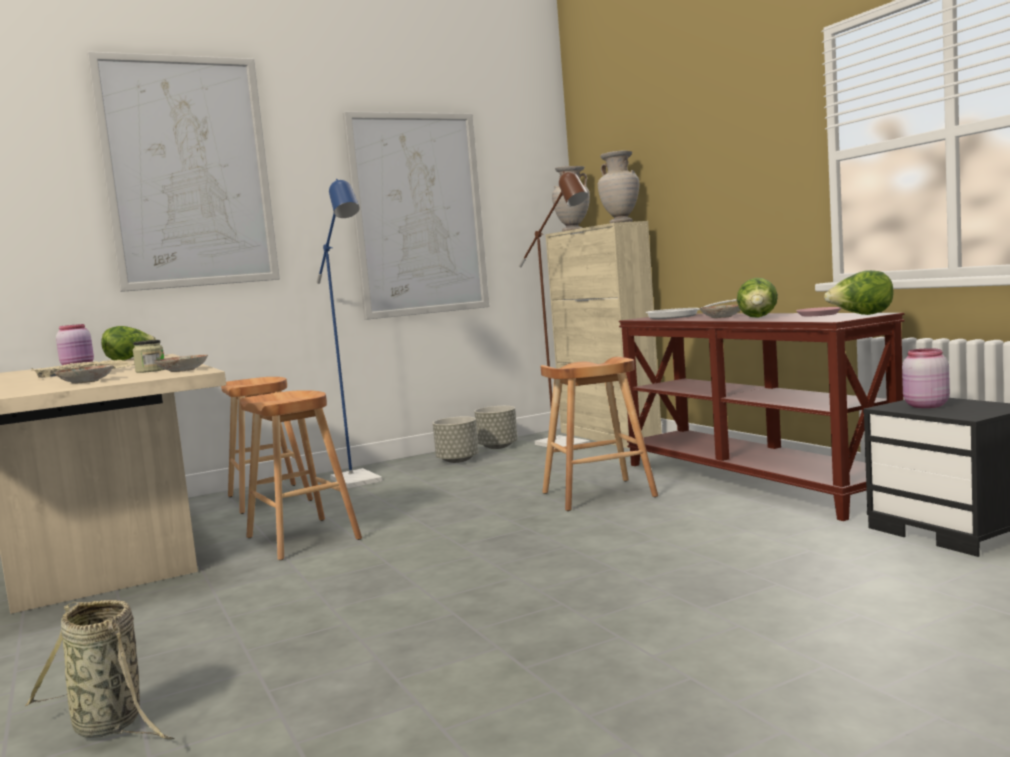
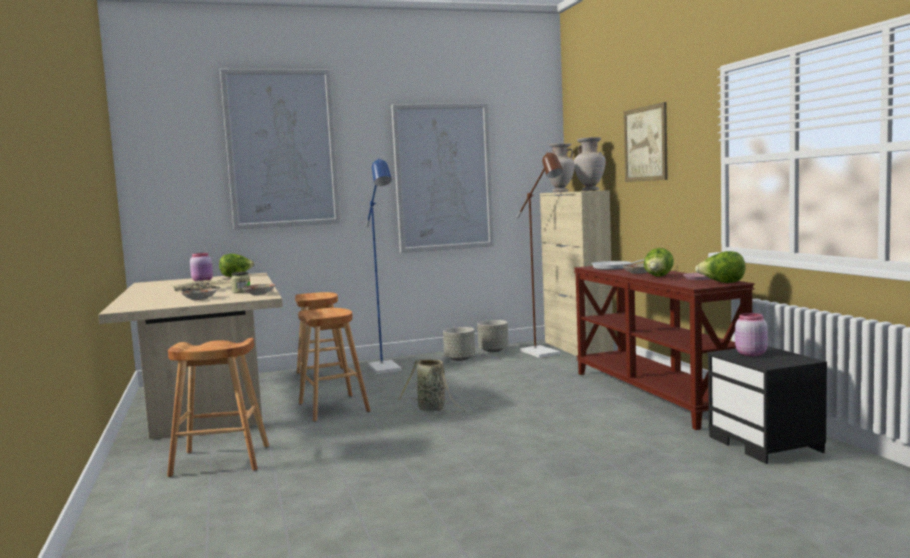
camera: 10 degrees right, 0 degrees up
basket [25,600,175,740] -> basket moved to [399,359,465,413]
brown stool [541,357,658,511] -> brown stool moved to [167,338,269,477]
none -> picture [624,102,668,182]

